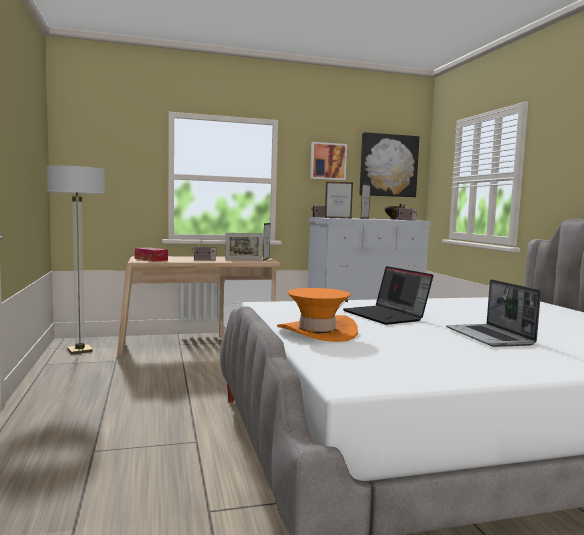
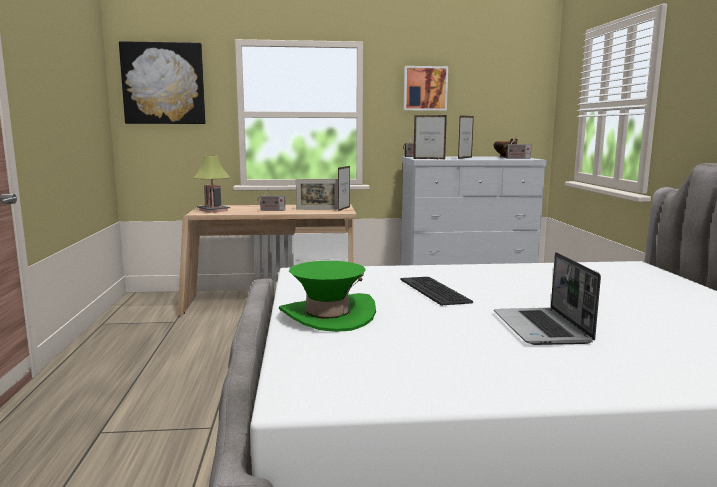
camera: 10 degrees right, 5 degrees up
floor lamp [47,166,105,354] -> none
tissue box [135,247,168,262] -> table lamp [194,155,230,213]
orange hat [277,288,358,342] -> green hat [279,261,376,332]
laptop [343,266,433,325] -> keyboard [400,277,473,306]
picture [359,132,419,197] -> picture moved to [119,41,206,124]

